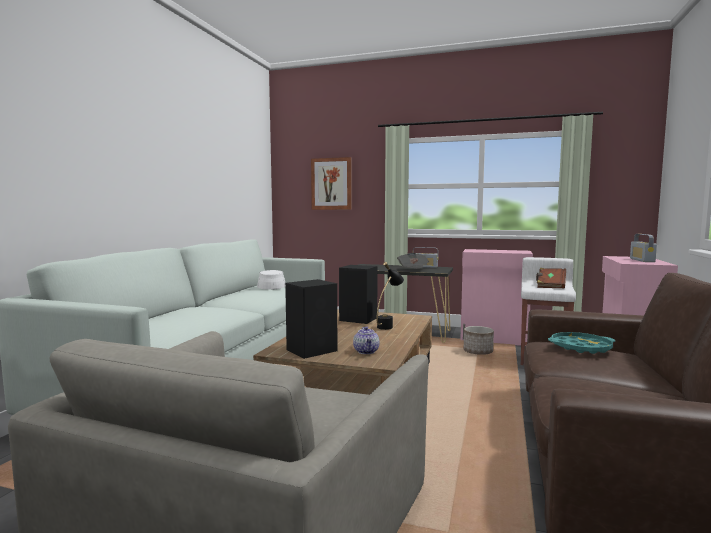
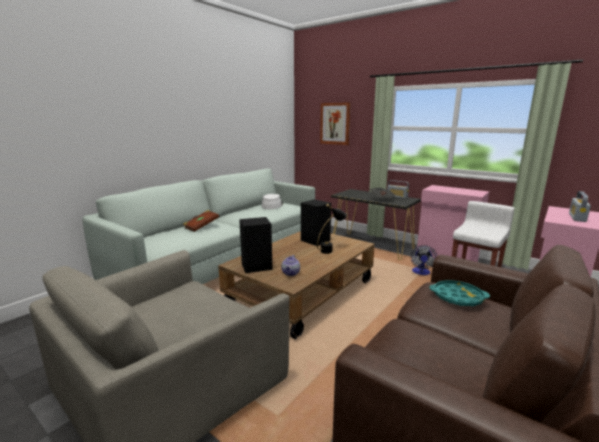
camera: 20 degrees right, 10 degrees up
planter [464,326,494,355] -> fan [411,245,437,275]
brown book [536,268,566,289] -> brown book moved to [183,210,219,232]

